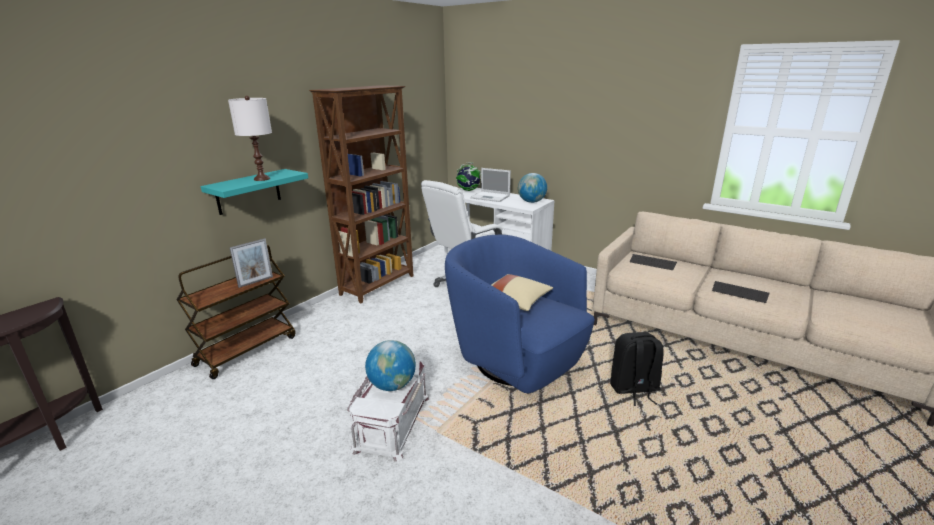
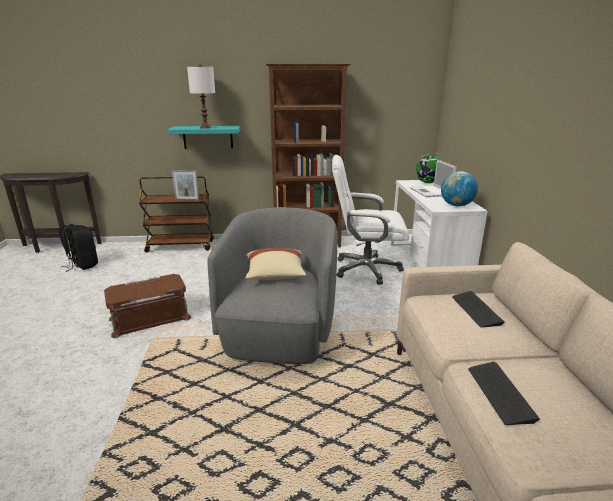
camera: 50 degrees right, 0 degrees up
white storage box [347,361,429,462] -> brown storage box [104,274,191,338]
globe [365,340,416,391] -> none
blue armchair [445,235,595,394] -> grey armchair [207,207,337,364]
black backpack [610,332,664,406] -> black backpack moved to [58,224,98,272]

